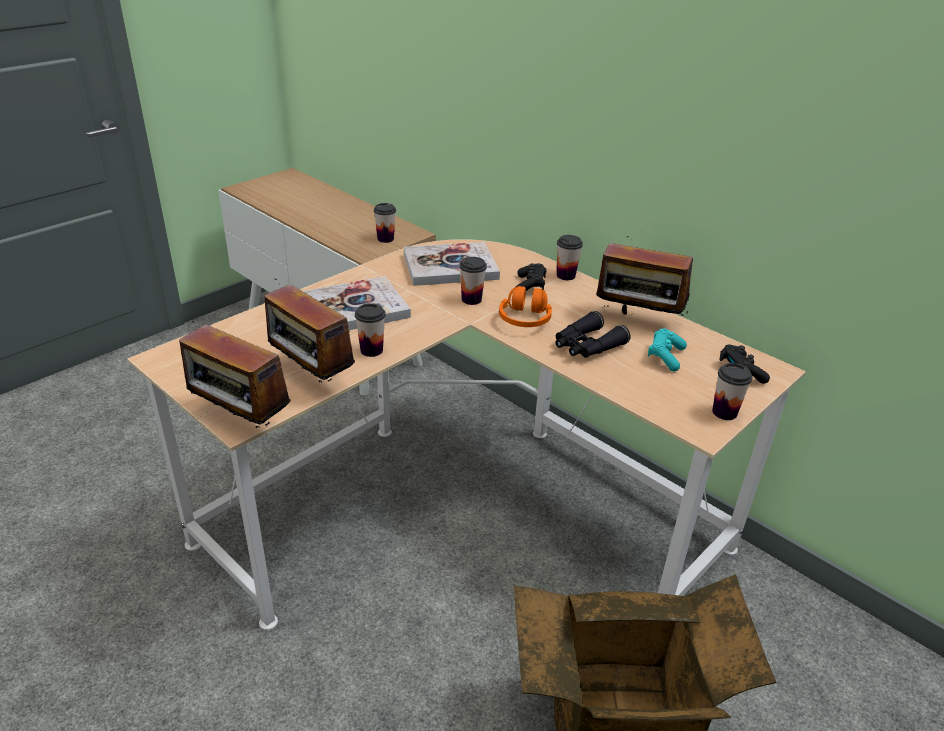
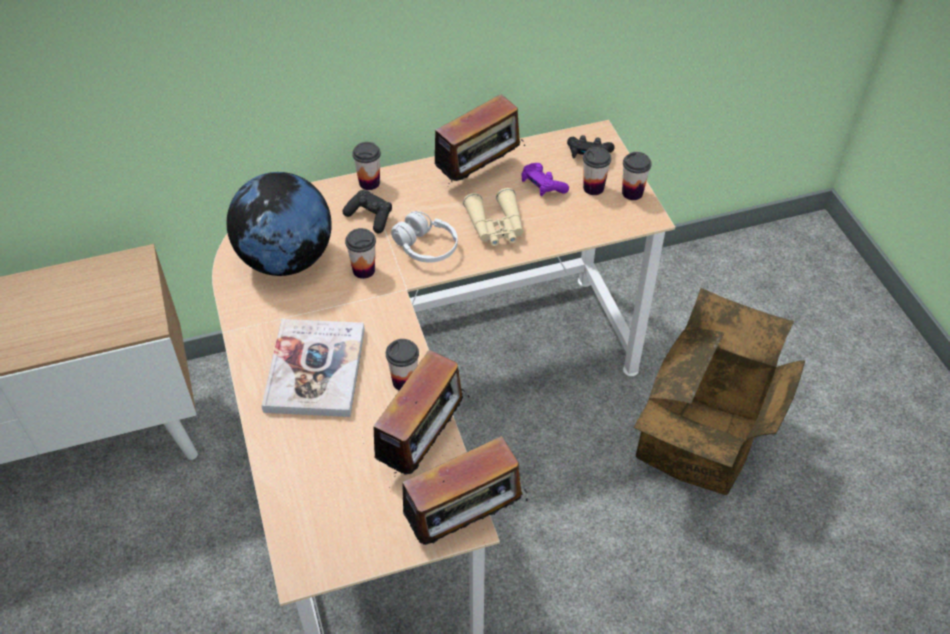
camera: 60 degrees left, 15 degrees up
radio [264,279,355,385] -> radio turned 45 degrees counterclockwise [362,350,470,475]
cup [374,203,396,243] -> cup moved to [583,147,611,195]
book [404,242,500,286] -> globe [226,172,332,276]
orange headphones [499,286,552,327] -> white headphones [391,211,458,263]
black binoculars [555,311,631,358] -> beige binoculars [463,188,523,246]
turquoise game controller [648,329,687,372] -> purple game controller [521,163,569,196]

